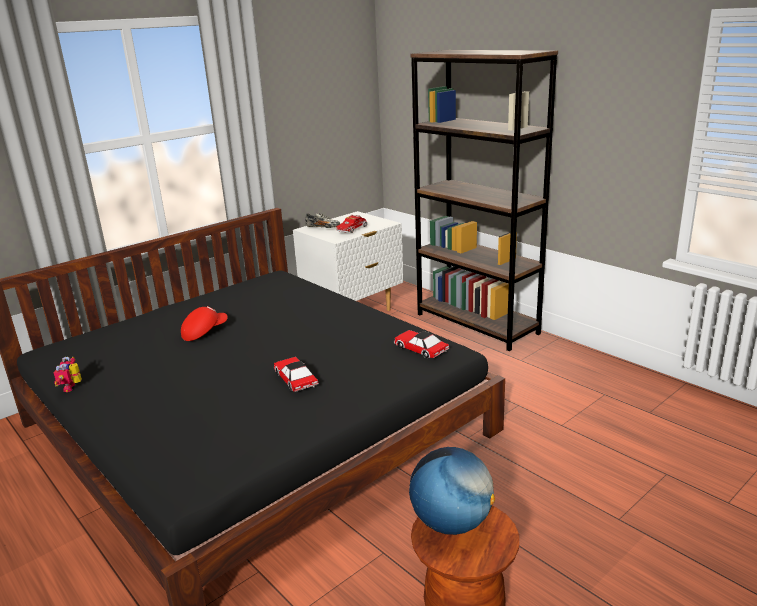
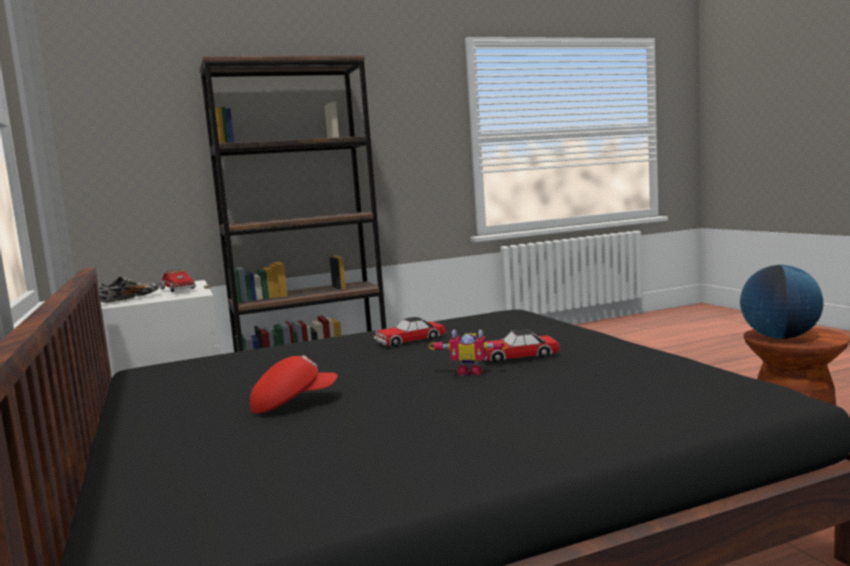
camera: 70 degrees left, 15 degrees down
toy robot [54,357,82,392] -> toy robot moved to [429,329,509,375]
red cap [181,306,228,341] -> red cap turned 90 degrees clockwise [250,355,337,413]
toy car [394,330,449,358] -> toy car moved to [374,317,446,347]

